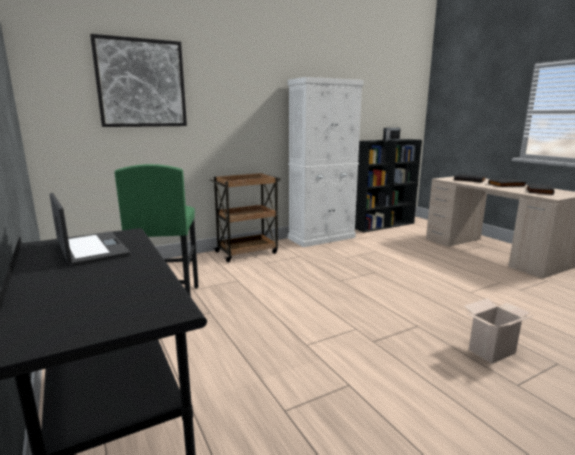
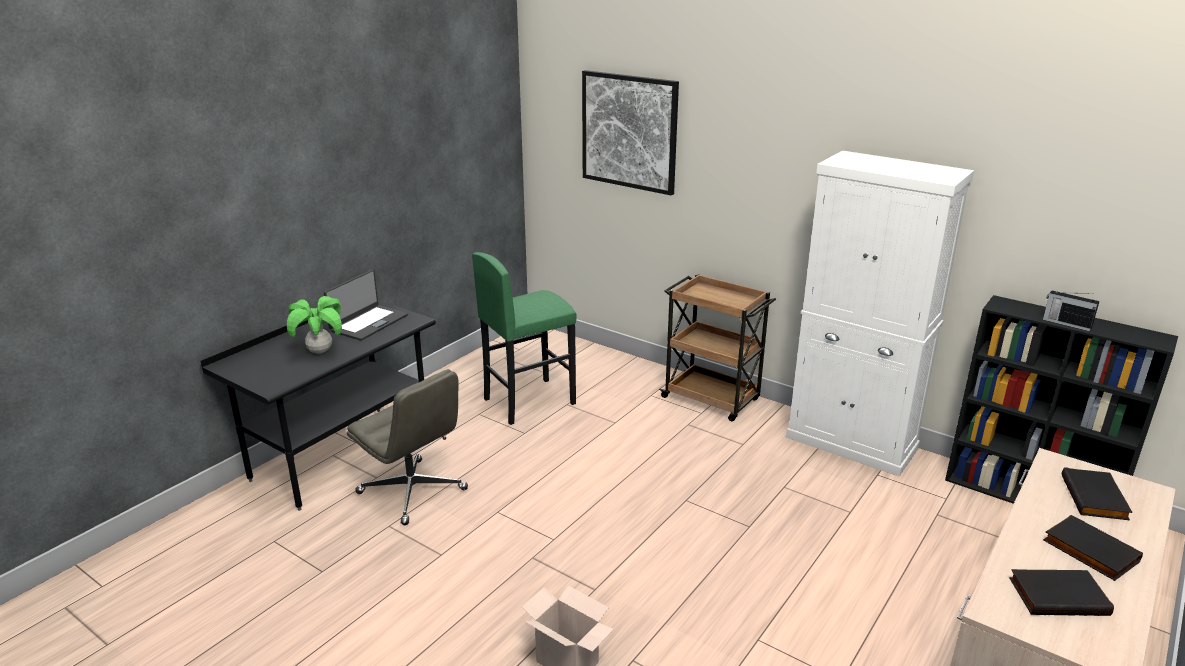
camera: 65 degrees right, 10 degrees up
none -> potted plant [287,296,342,354]
none -> grey office chair [347,369,468,525]

